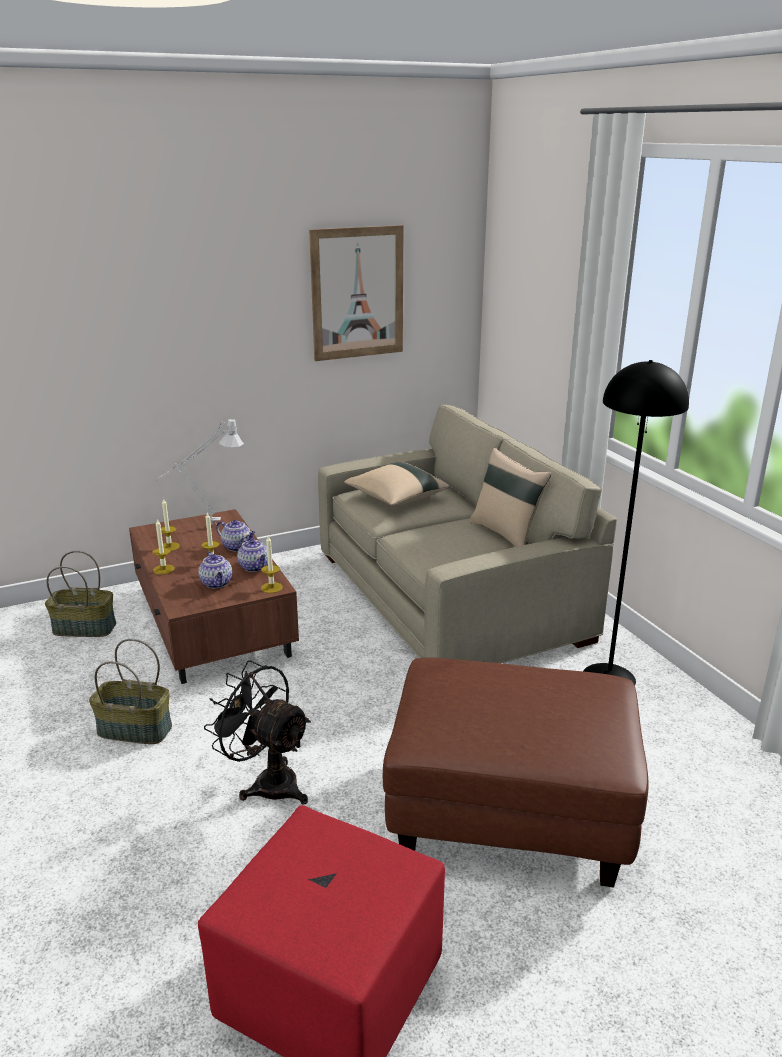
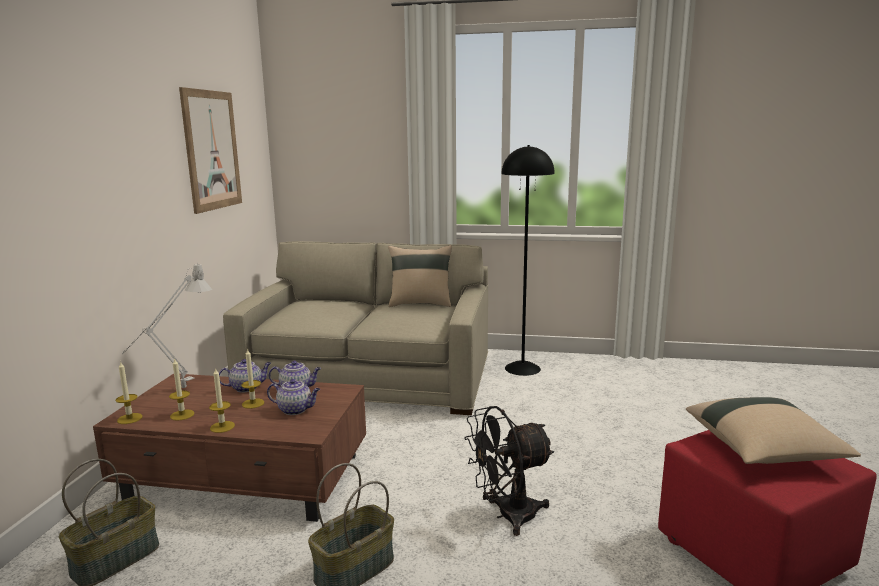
camera: 55 degrees left, 10 degrees down
candle [261,536,283,593] -> candle moved to [115,361,143,424]
beige pillow [344,462,449,506] -> beige pillow moved to [686,397,861,464]
brown ottoman [383,658,649,887] -> none

